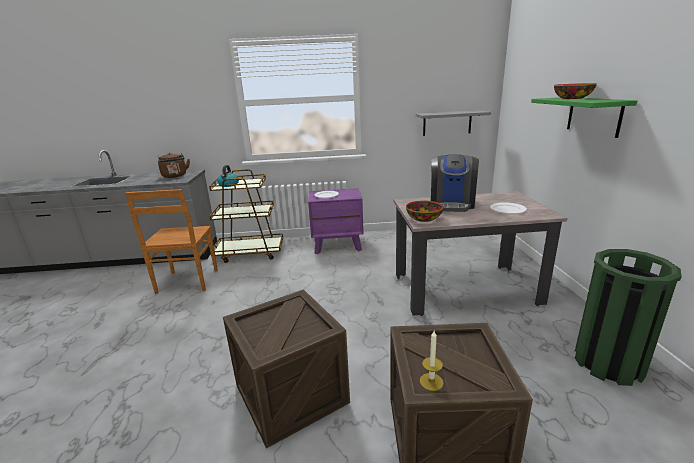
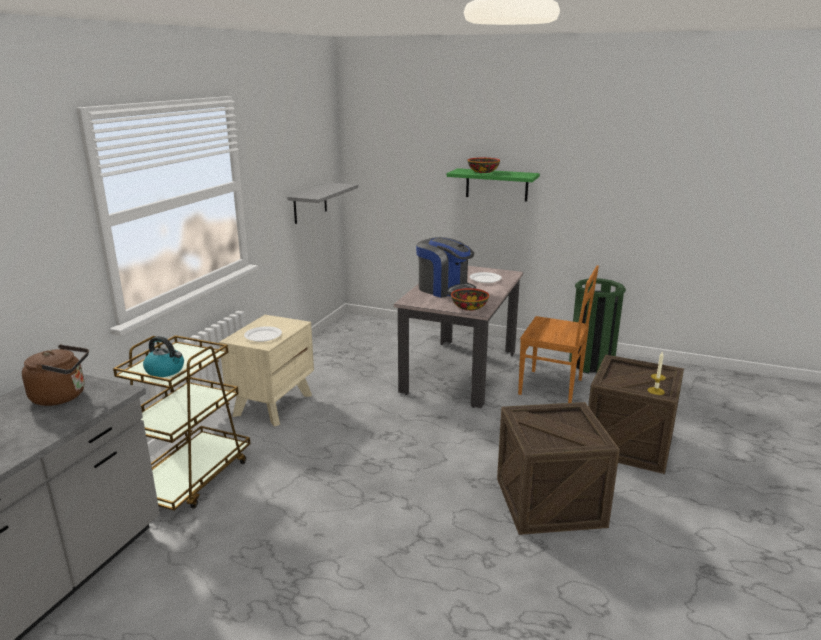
camera: 65 degrees left, 0 degrees up
brown chair [125,189,218,294] -> brown chair moved to [518,265,599,403]
purple nightstand [308,188,364,254] -> beige nightstand [219,315,314,427]

